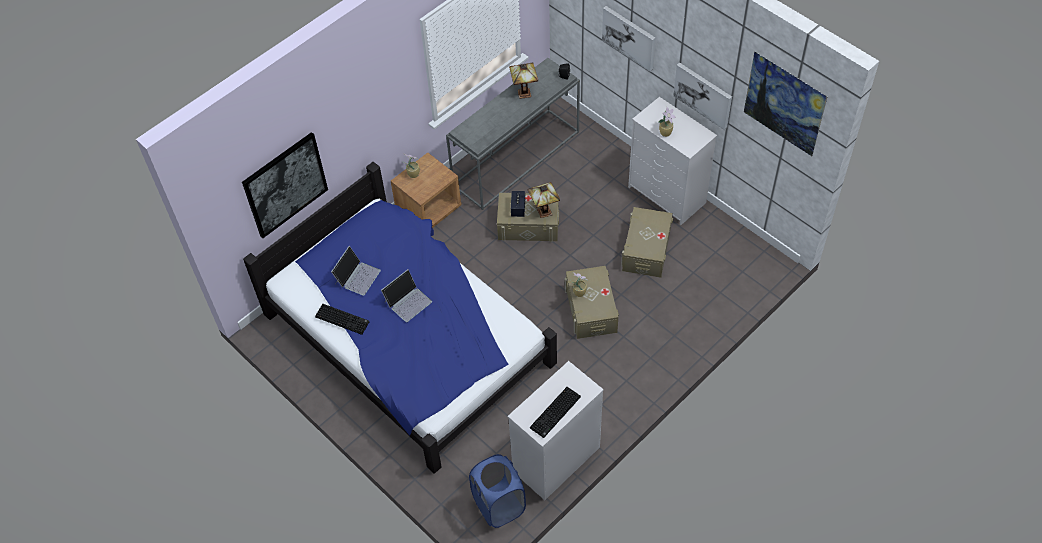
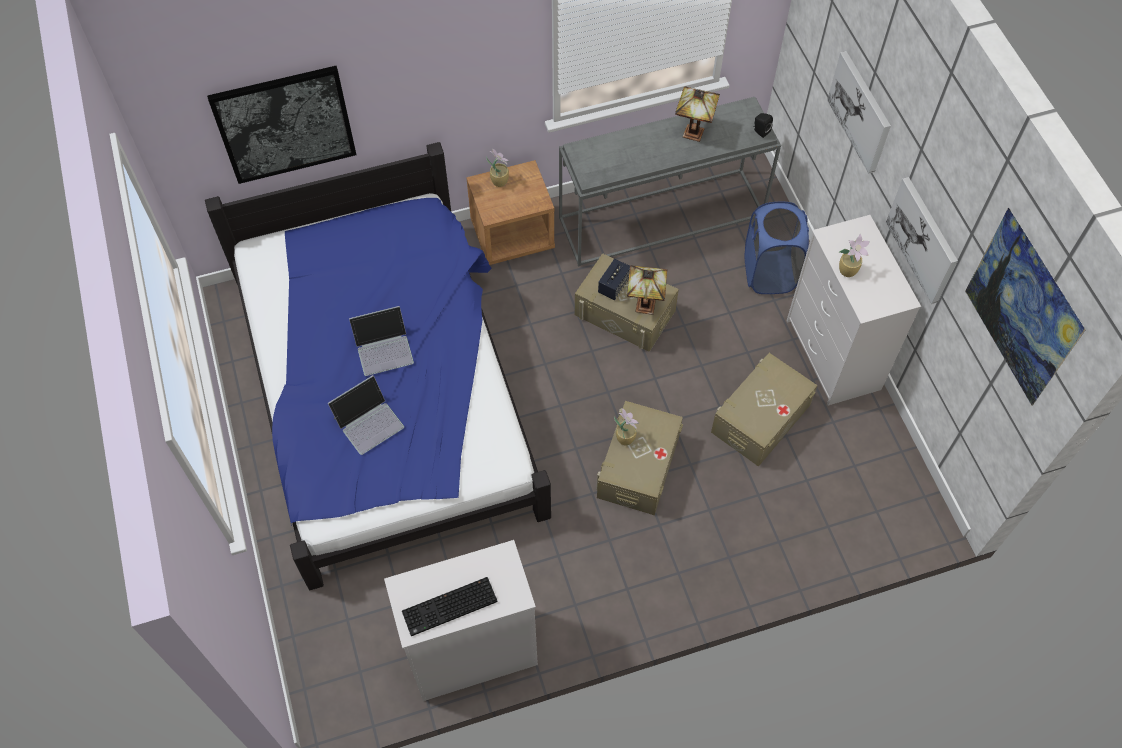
camera: 25 degrees right, 5 degrees up
keyboard [315,304,369,335] -> none
laptop [331,246,381,296] -> laptop moved to [328,375,404,455]
blue laundry basket [469,454,526,528] -> blue laundry basket moved to [745,202,809,294]

